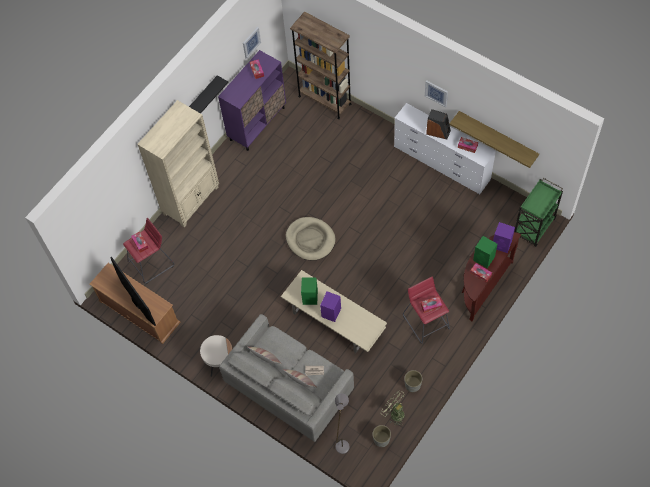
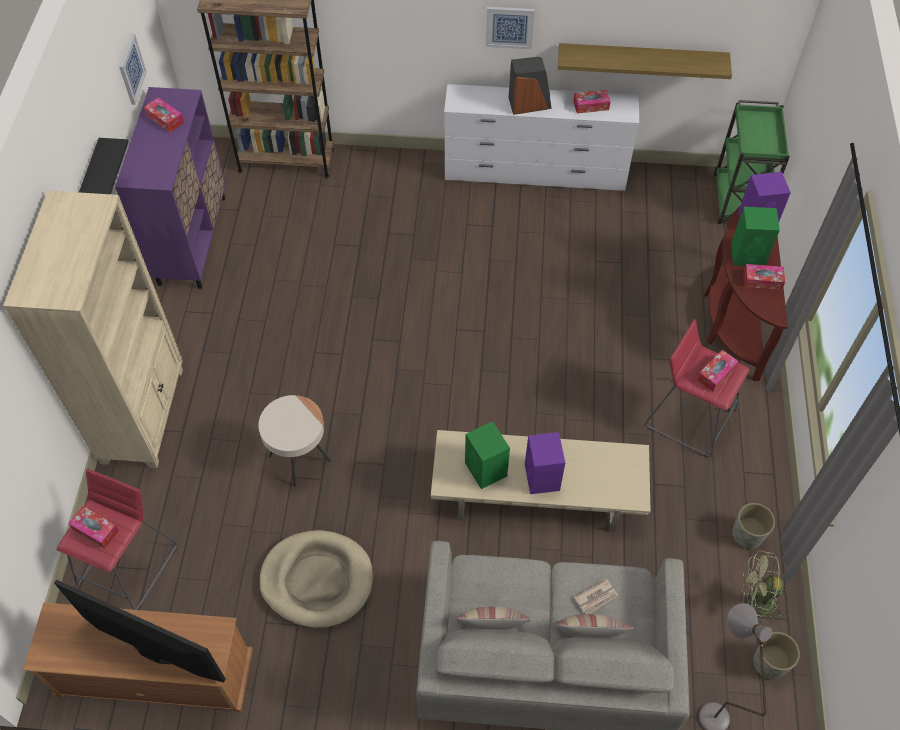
camera: 35 degrees left, 5 degrees down
beige side table [200,335,232,377] -> beige side table moved to [258,395,331,487]
beige dog bed [286,217,336,260] -> beige dog bed moved to [259,530,373,628]

